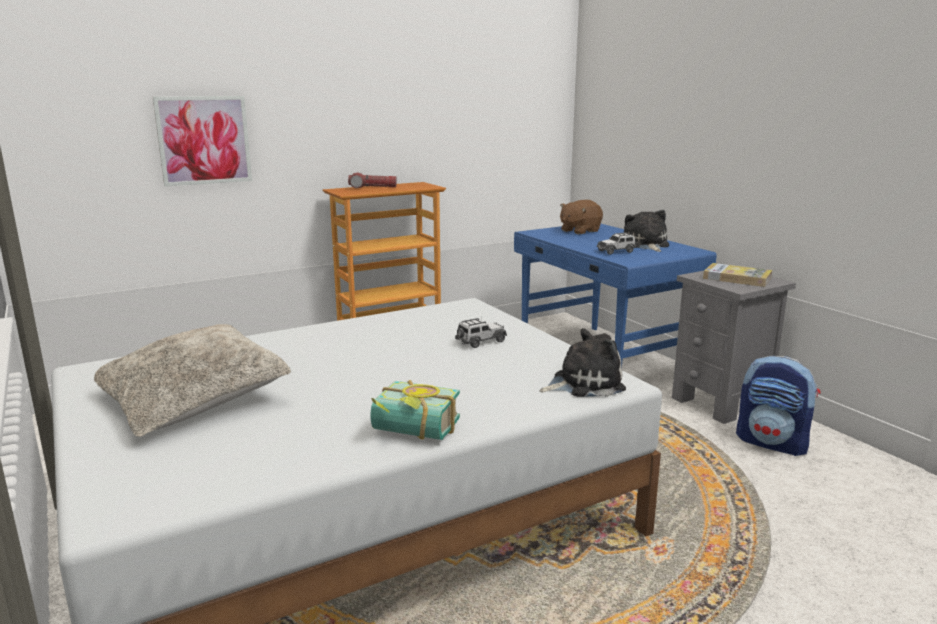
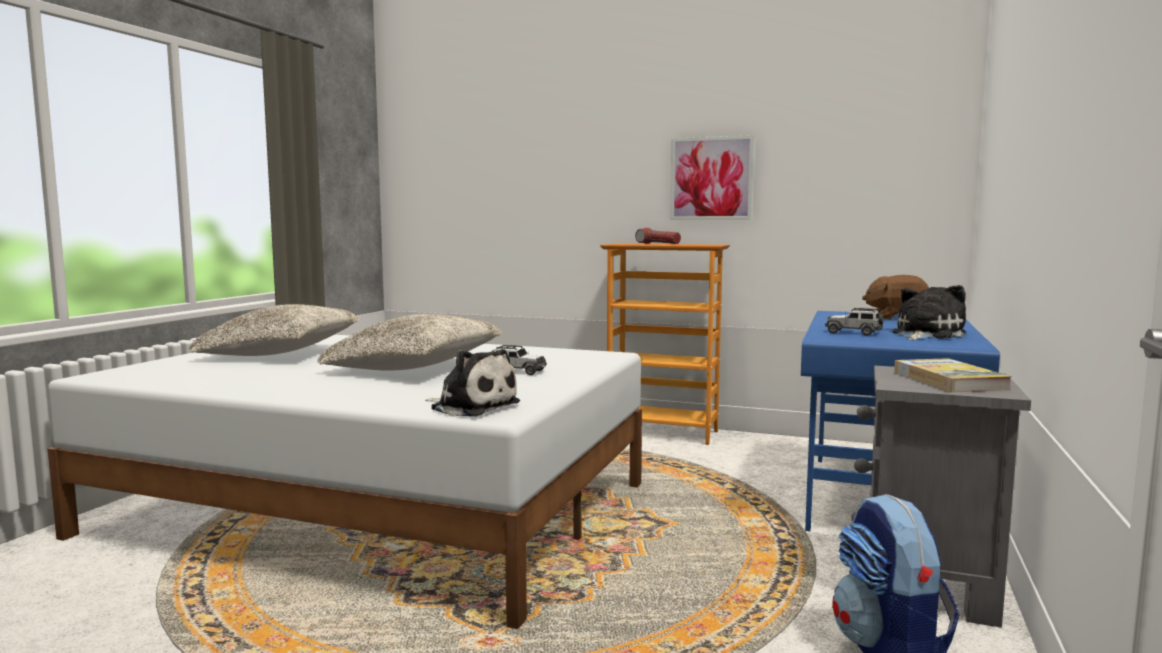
camera: 50 degrees right, 10 degrees down
picture [153,96,252,187] -> picture moved to [670,135,754,220]
book [370,380,460,440] -> none
none -> beige pillow [318,314,502,371]

